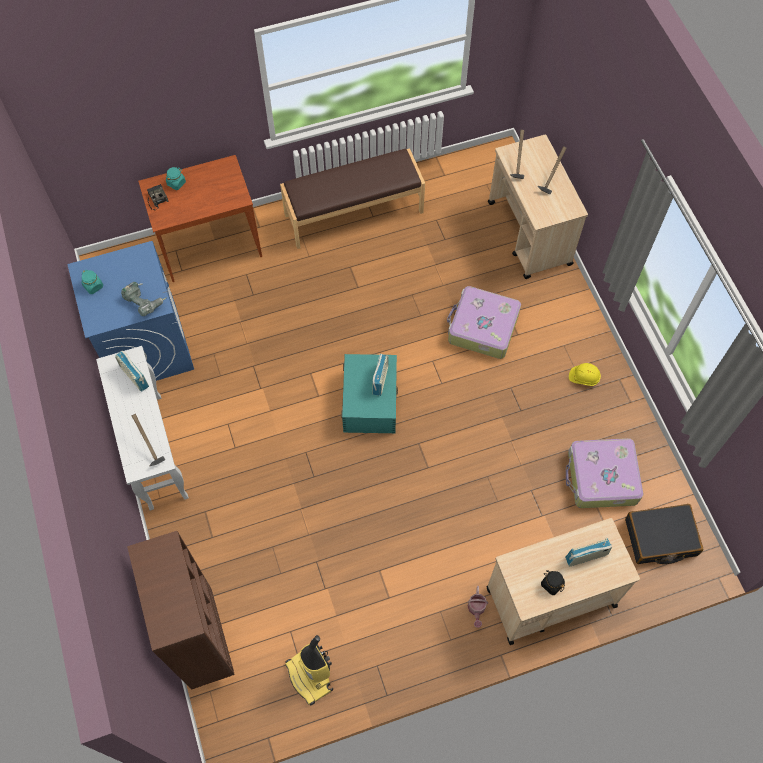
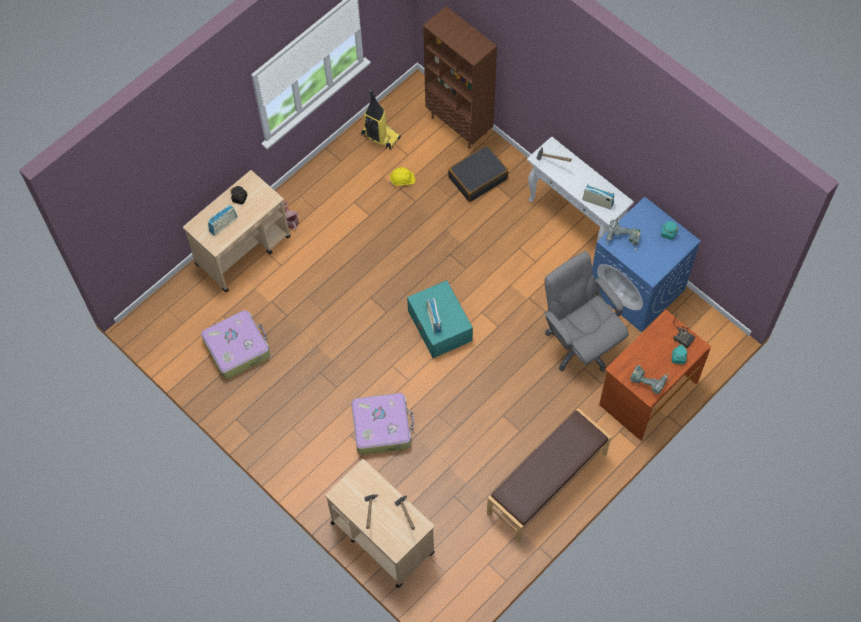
camera: 155 degrees right, 0 degrees up
yellow hard hat [569,363,601,386] -> yellow hard hat moved to [390,167,415,186]
black suitcase [625,504,703,564] -> black suitcase moved to [448,145,509,202]
none -> grey office chair [544,251,629,372]
none -> power drill [630,365,668,394]

